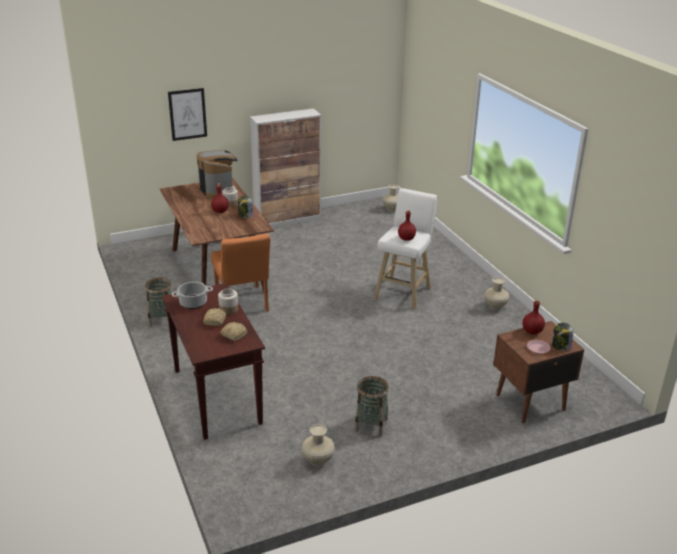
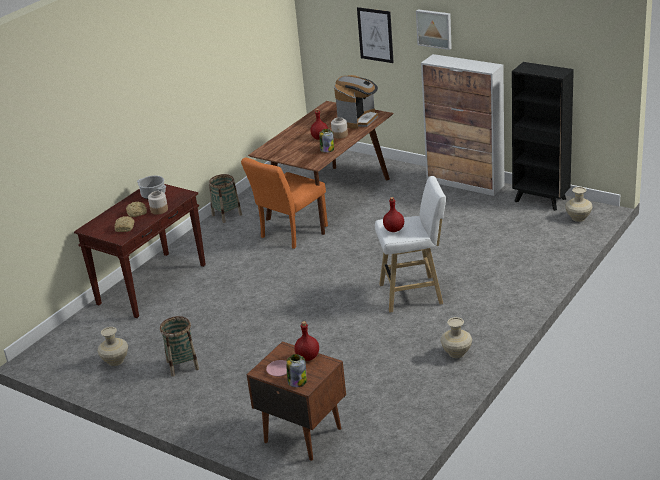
camera: 60 degrees right, 0 degrees up
none -> picture [416,9,452,50]
none -> black bookcase [512,62,574,211]

